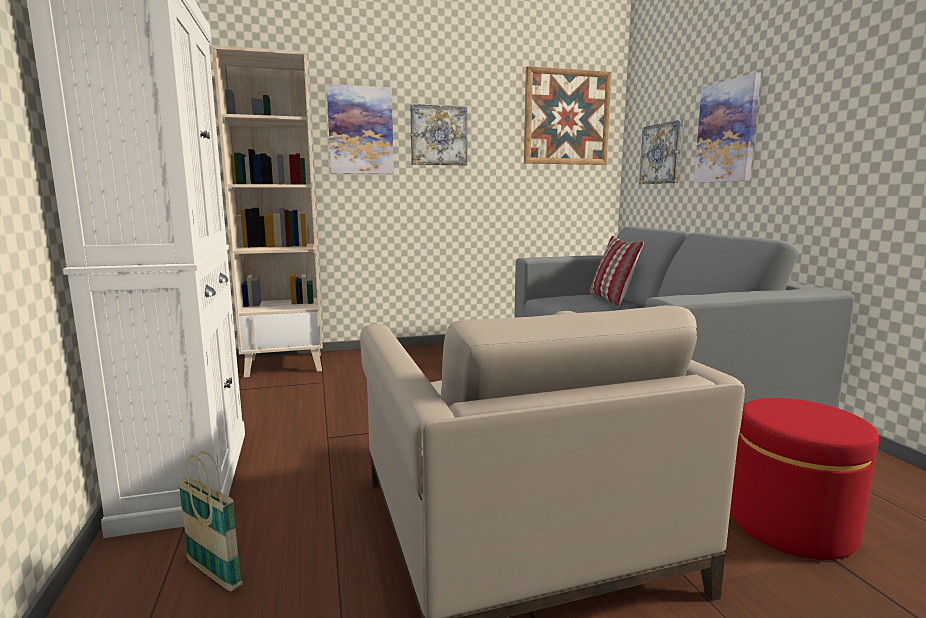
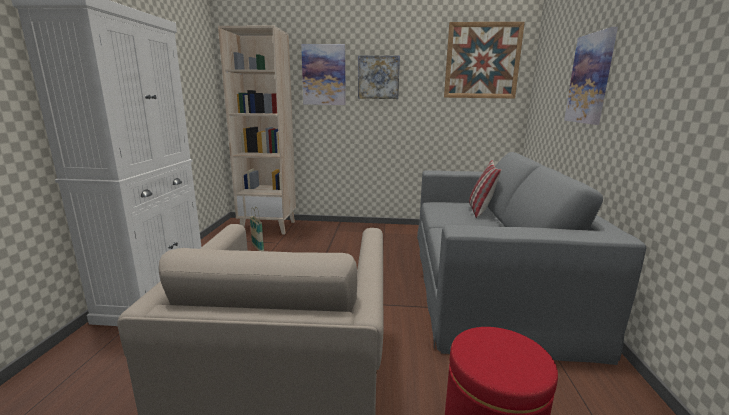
camera: 20 degrees right, 5 degrees up
basket [178,450,242,591] -> basket moved to [250,207,264,251]
picture [639,120,683,184] -> none

